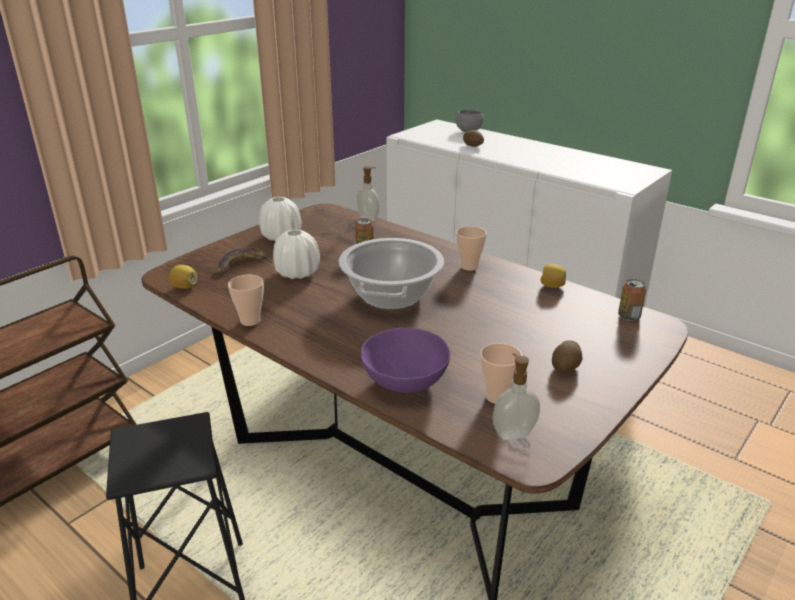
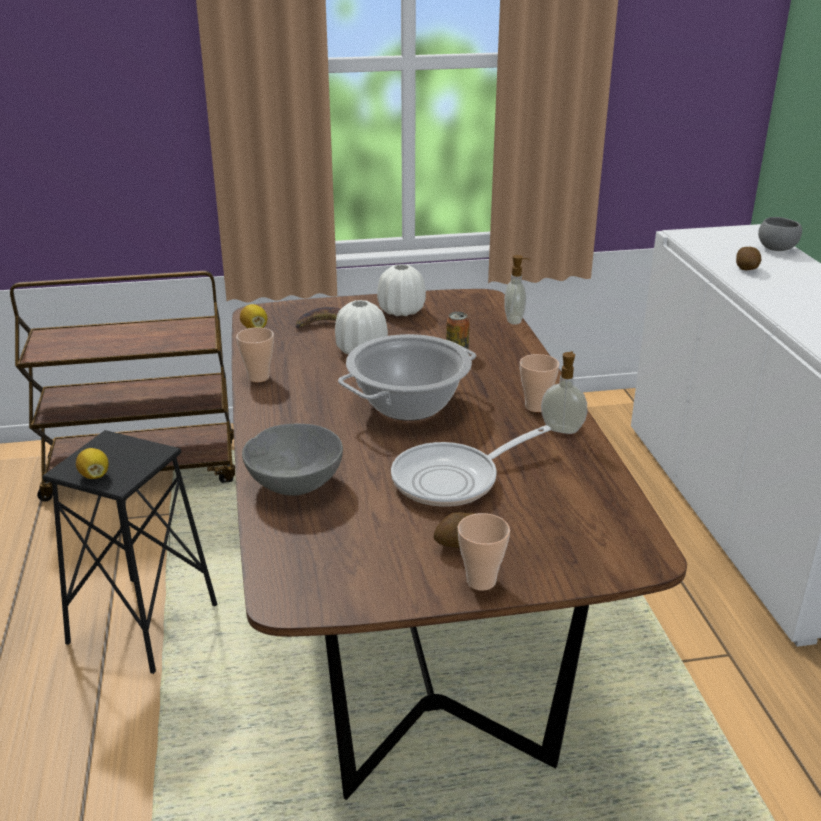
camera: 40 degrees right, 0 degrees up
purple bowl [361,328,450,393] -> grey bowl [242,424,343,496]
cup [480,343,522,404] -> cup moved to [458,513,510,590]
soap dispenser [492,353,540,440] -> soap dispenser moved to [541,351,587,434]
lemon [541,264,566,288] -> lemon moved to [76,448,108,479]
can [618,279,646,321] -> none
none -> frying pan [391,425,551,507]

